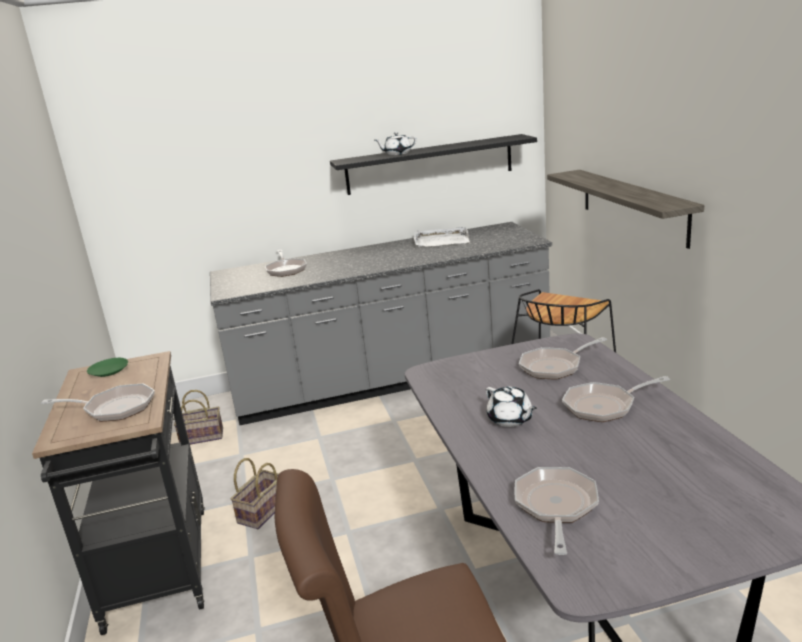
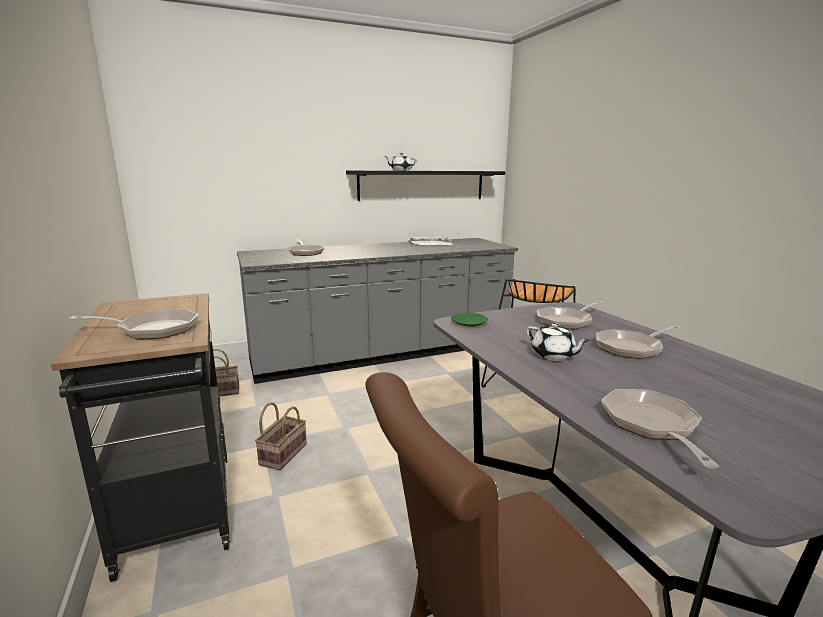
camera: 10 degrees left, 5 degrees down
green plate [87,358,128,377] -> green plate moved to [451,313,488,327]
shelf [547,170,704,249] -> none

